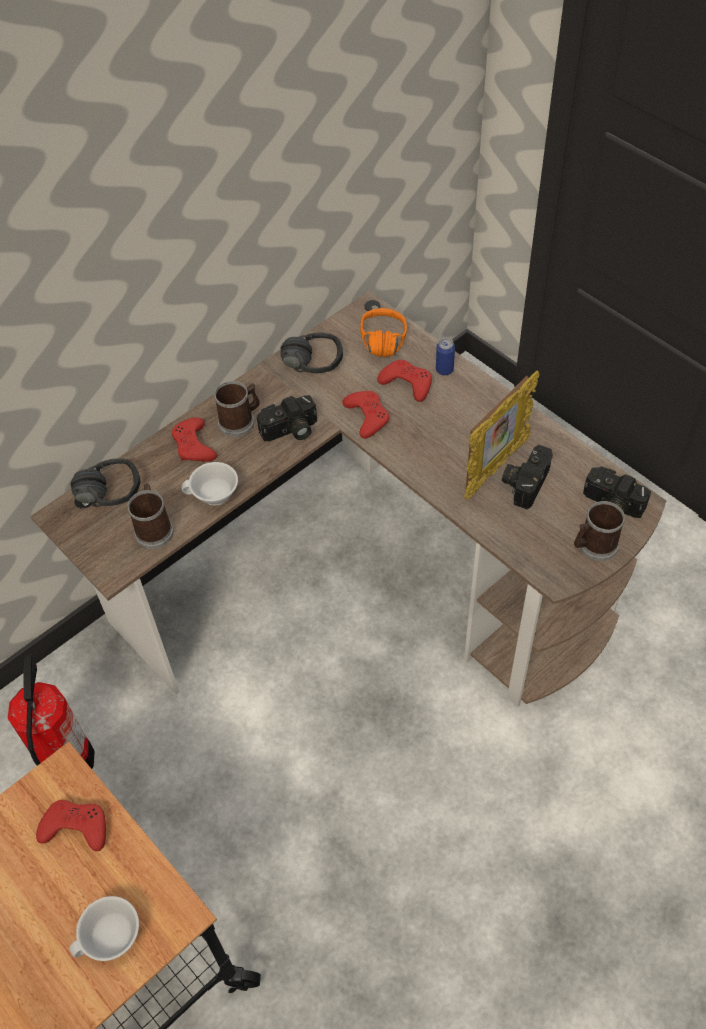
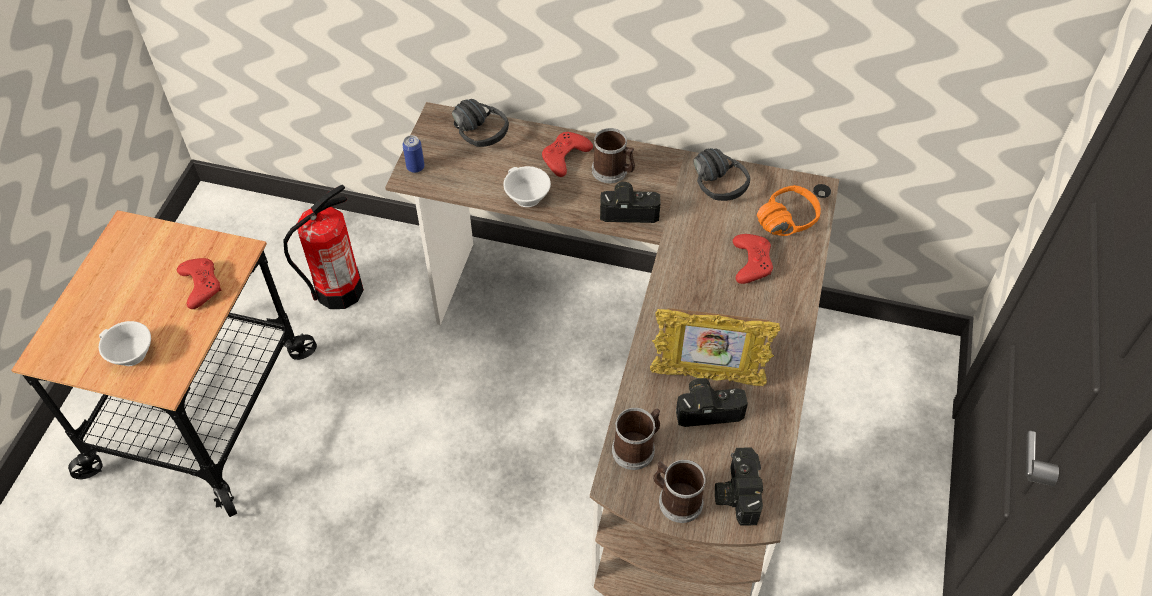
camera: 55 degrees right, 0 degrees up
mug [127,483,174,549] -> mug moved to [612,408,660,470]
camera [257,395,317,441] -> camera turned 150 degrees clockwise [600,182,661,223]
red game controller [342,391,389,439] -> none
can [436,338,455,375] -> can moved to [402,135,425,173]

